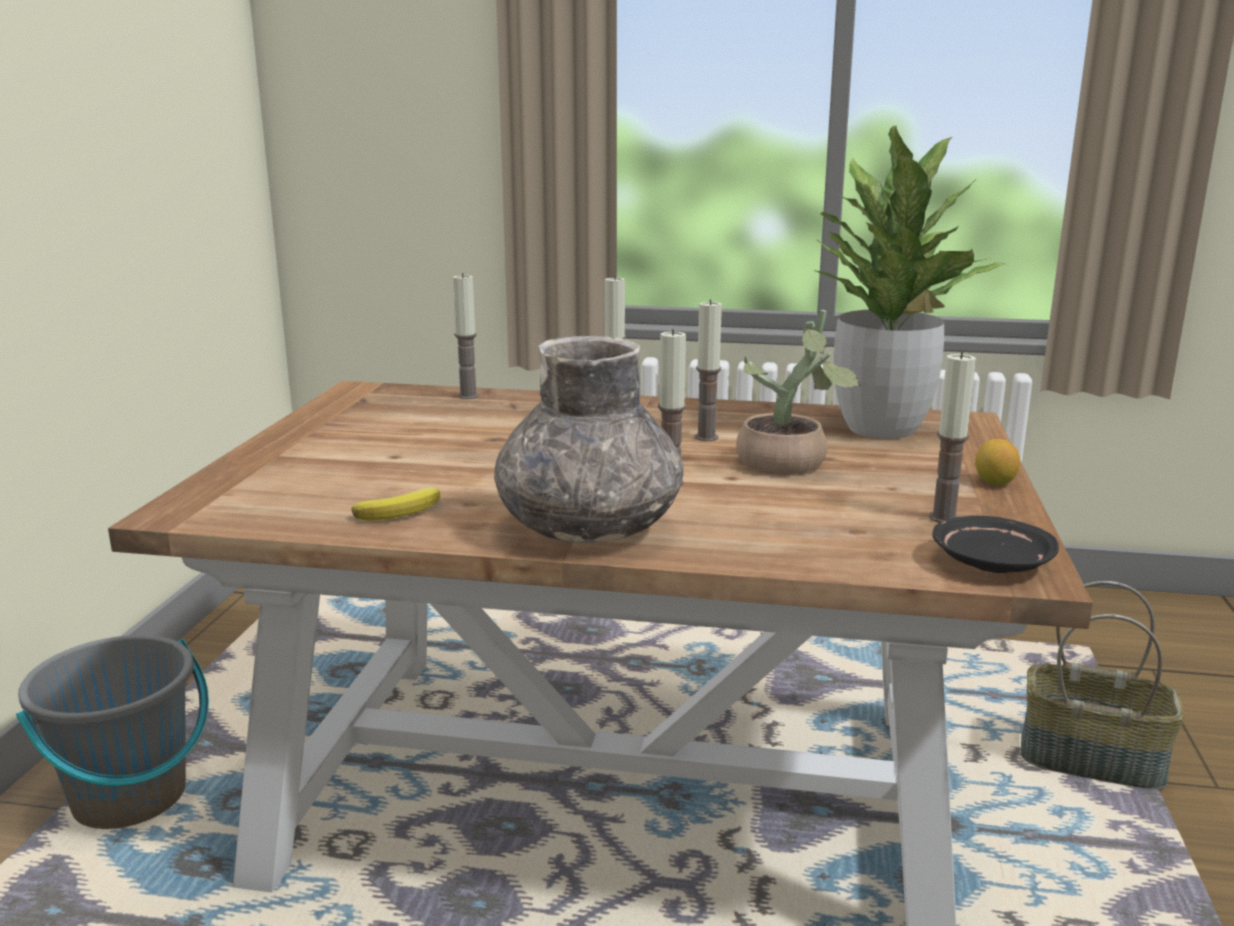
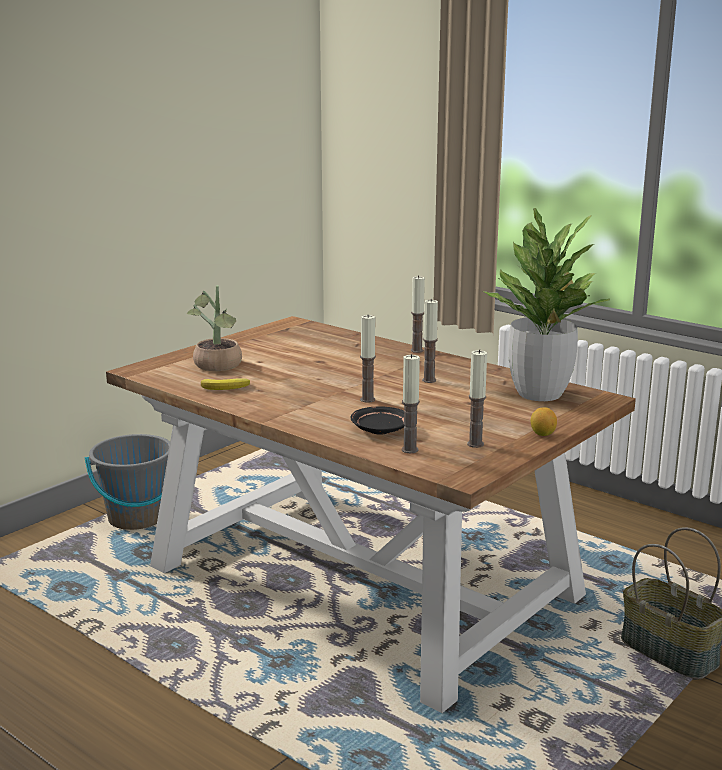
camera: 30 degrees right, 0 degrees up
candle [453,273,479,399] -> candle moved to [402,354,420,453]
grey vase [494,336,684,543] -> none
potted plant [736,310,861,475] -> potted plant moved to [187,285,242,371]
black plate [932,516,1059,573] -> black plate moved to [350,407,405,435]

